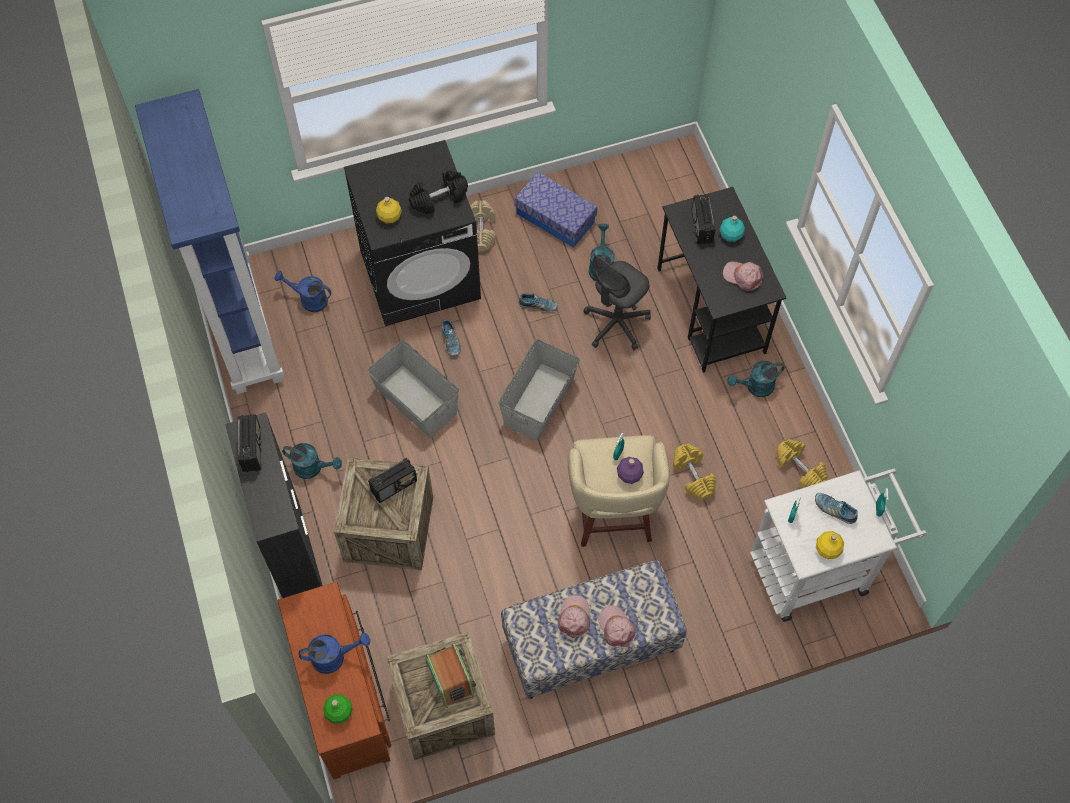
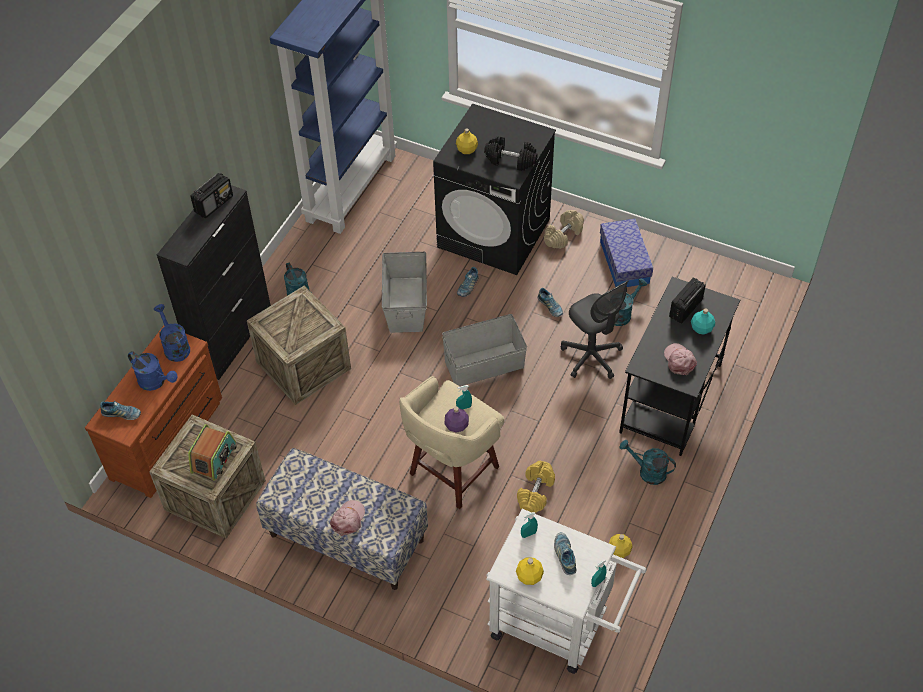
camera: 45 degrees right, 10 degrees down
blue watering can [274,271,331,312] -> blue watering can moved to [154,304,190,362]
green bottle [323,694,353,724] -> shoe [100,401,141,420]
radio [368,458,417,503] -> none
pink cap [558,595,590,638] -> none
grey office chair [583,254,651,350] -> grey office chair turned 120 degrees counterclockwise [561,281,628,379]
yellow dumbbell [776,439,828,488] -> yellow bottle [609,534,632,558]

